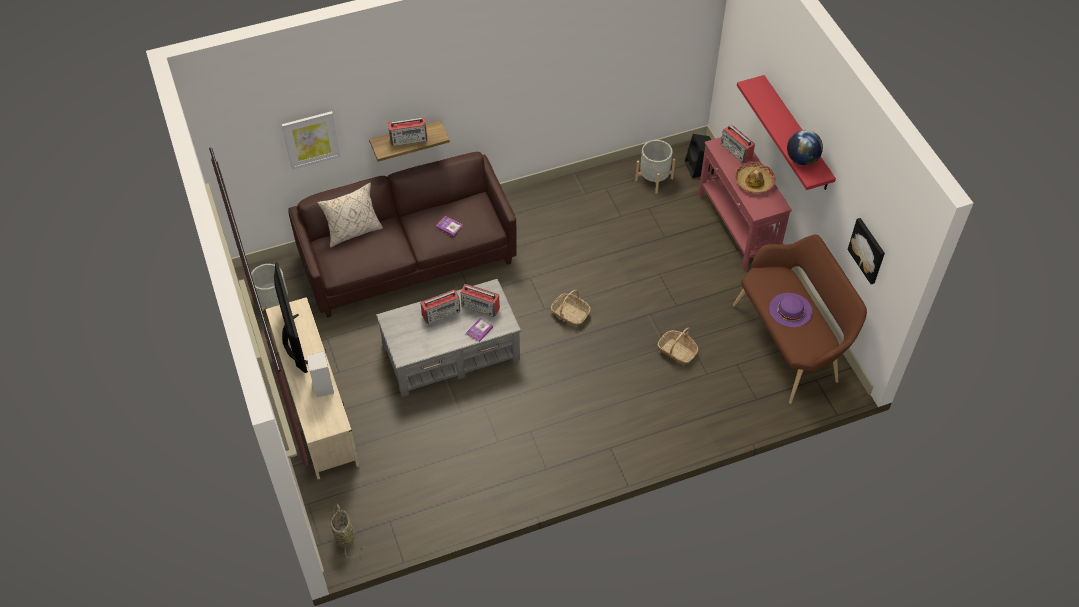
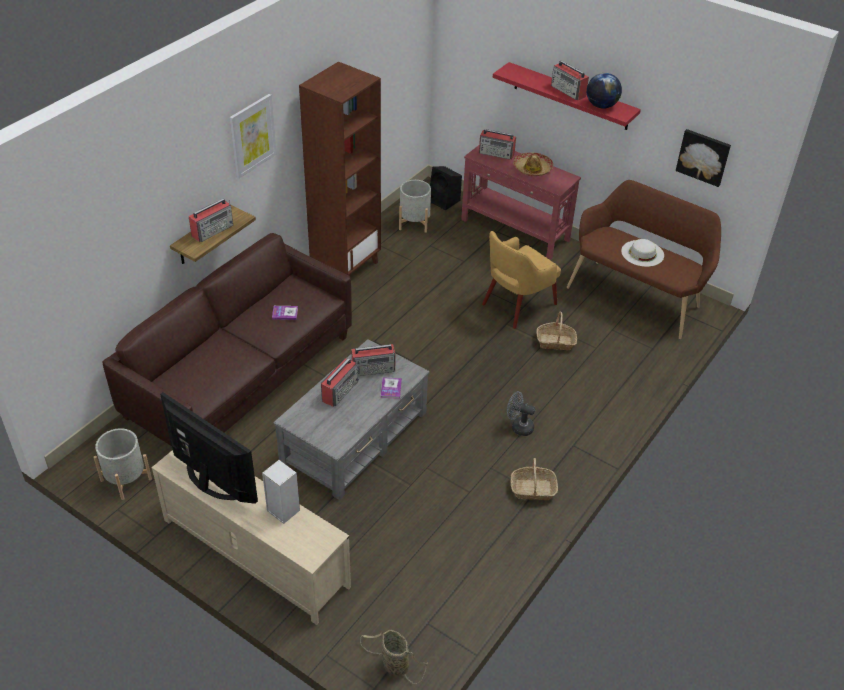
camera: 35 degrees left, 10 degrees down
picture [282,111,341,170] -> picture moved to [230,94,277,179]
beige pillow [317,182,383,247] -> none
basket [551,290,591,327] -> basket moved to [510,458,558,500]
purple hat [769,293,812,327] -> white hat [621,239,664,267]
none -> brown bookcase [299,61,381,276]
none -> yellow armchair [482,231,561,329]
none -> grey fan [507,391,536,436]
none -> radio [551,60,589,100]

